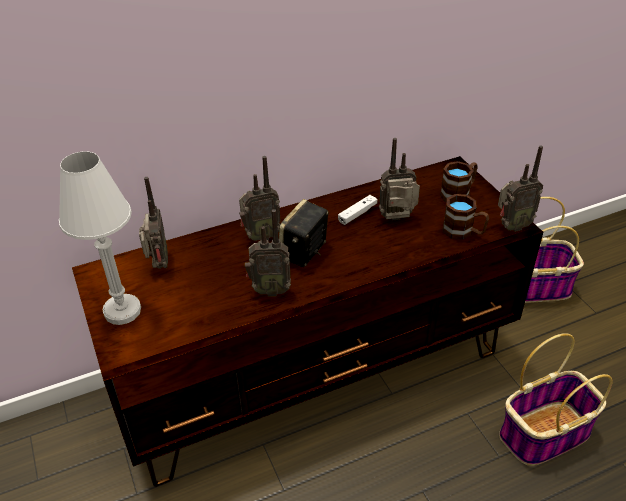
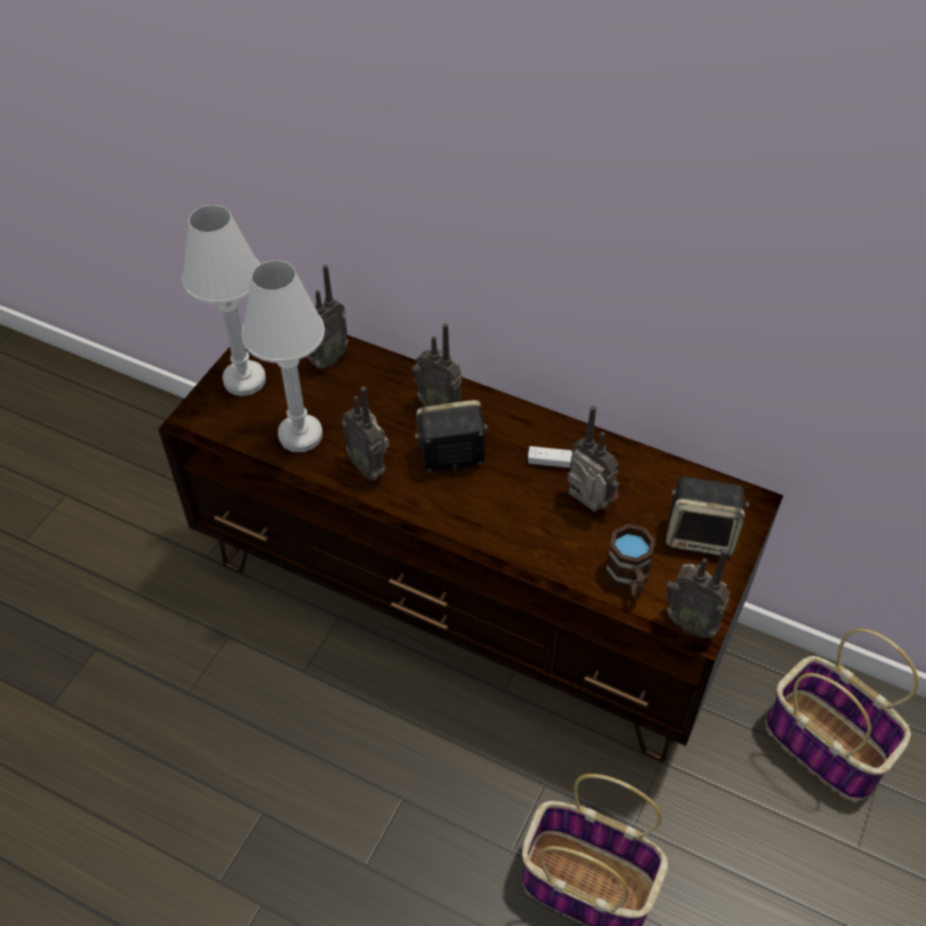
camera: 50 degrees right, 10 degrees up
brown mug [440,161,478,202] -> speaker [666,476,749,557]
none -> white table lamp [242,260,325,452]

